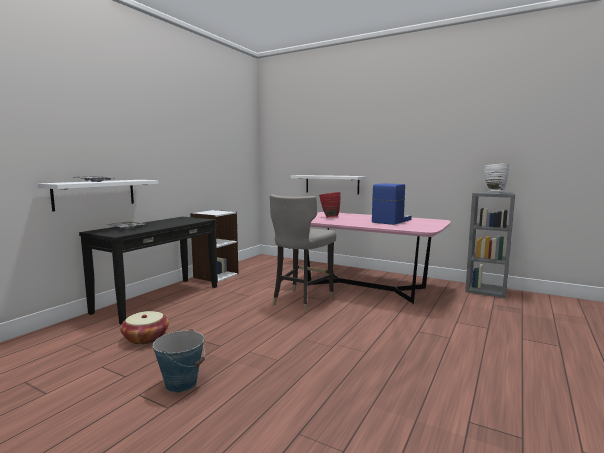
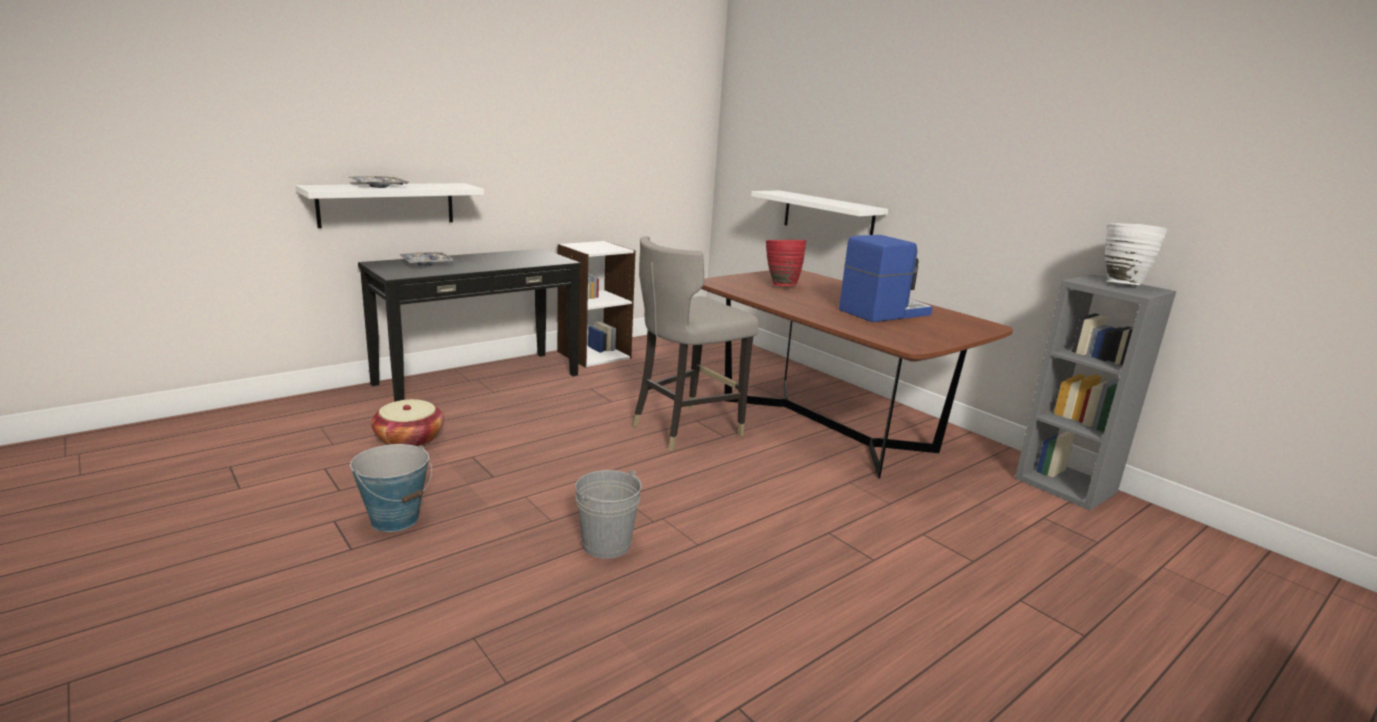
camera: 20 degrees right, 10 degrees up
pink dining table [307,212,451,304] -> brown dining table [701,270,1013,479]
none -> grey bucket [575,470,642,559]

